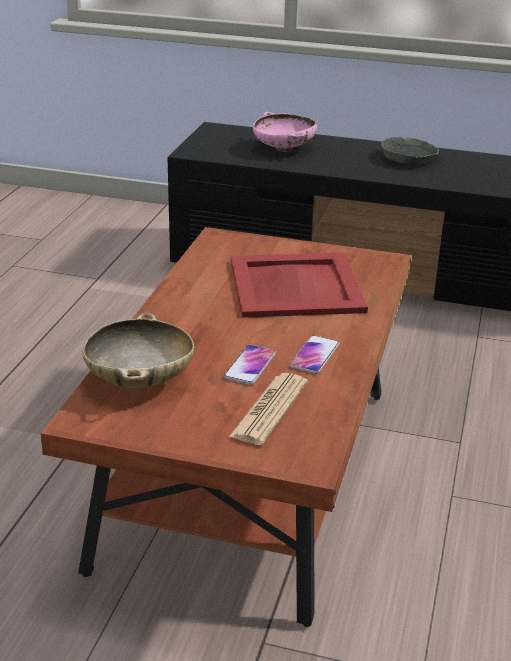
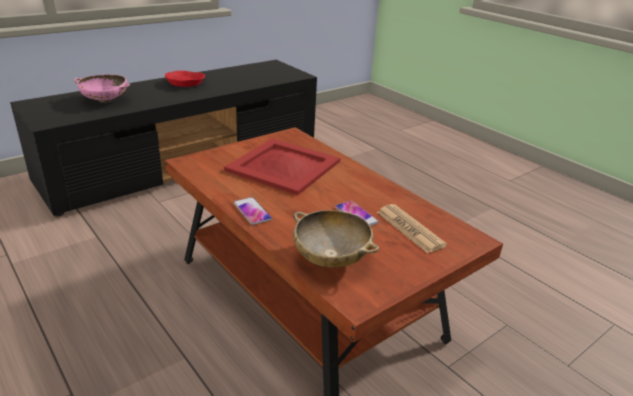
camera: 55 degrees left, 0 degrees up
phone [289,335,339,374] -> phone moved to [234,197,272,225]
grey bowl [381,137,439,165] -> red bowl [165,71,205,87]

